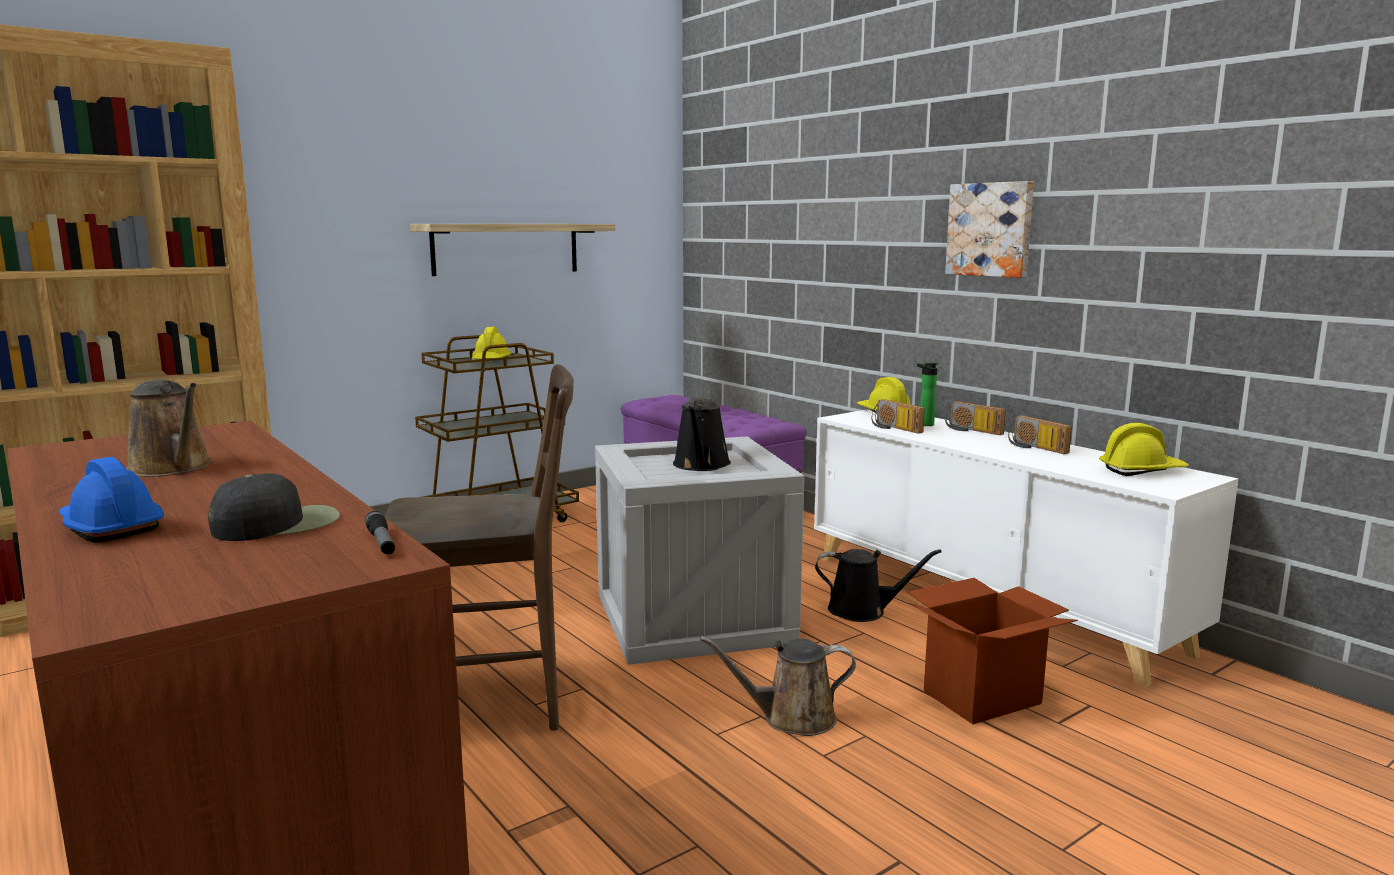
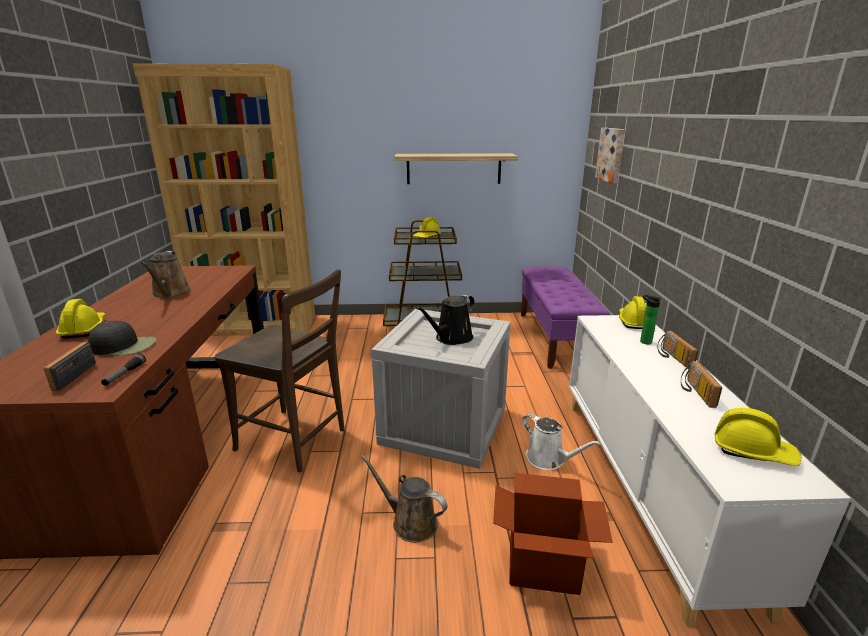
camera: 35 degrees right, 10 degrees up
blue hard hat [59,457,164,543] -> yellow hard hat [56,299,105,338]
black watering can [815,549,942,622] -> white watering can [522,413,600,470]
radio [871,399,925,434] -> radio moved to [43,342,96,391]
picture [945,181,1034,278] -> picture moved to [595,128,625,184]

